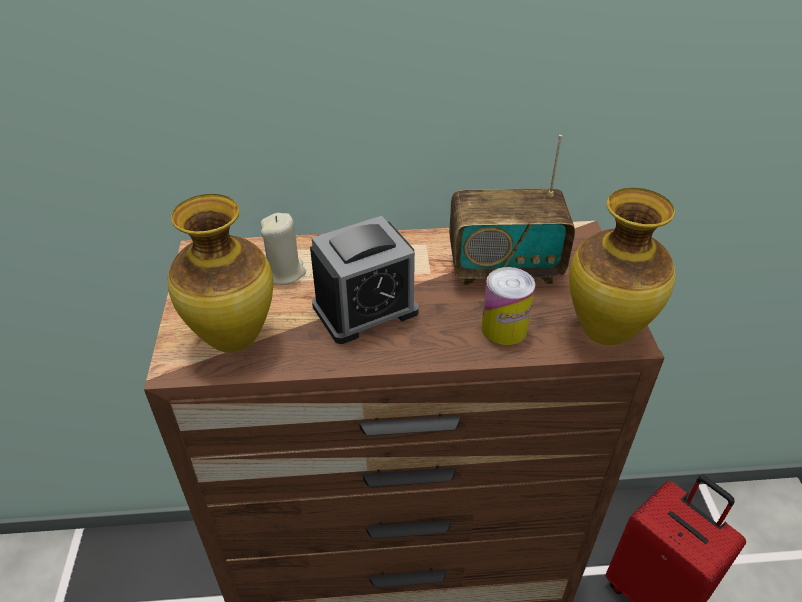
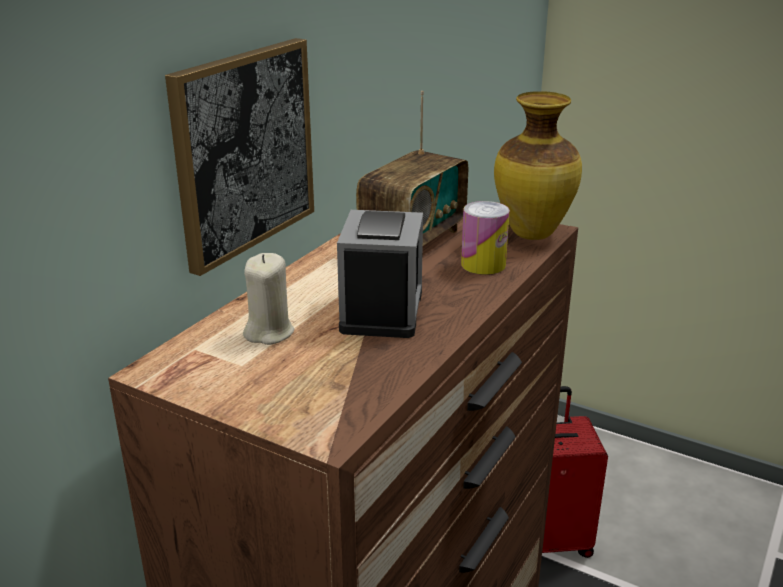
camera: 55 degrees left, 15 degrees down
vase [168,194,273,353] -> none
none -> picture [165,38,314,276]

